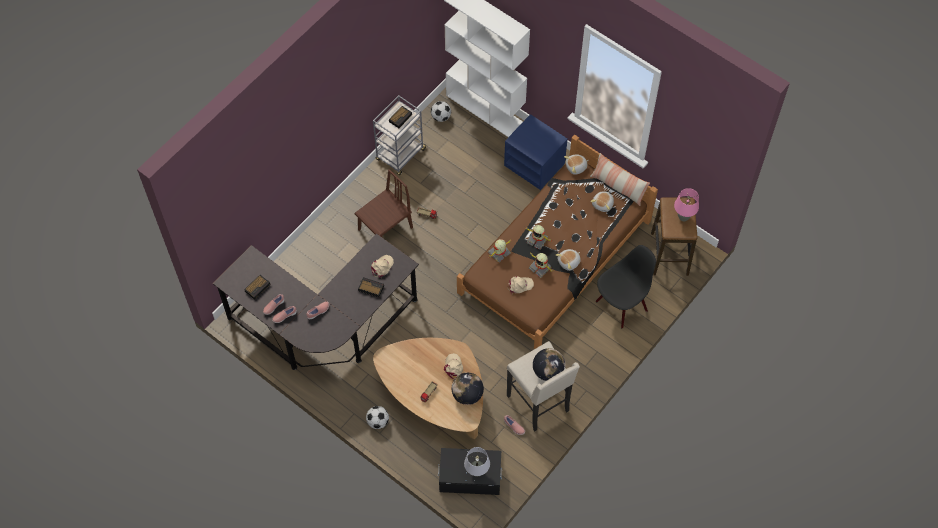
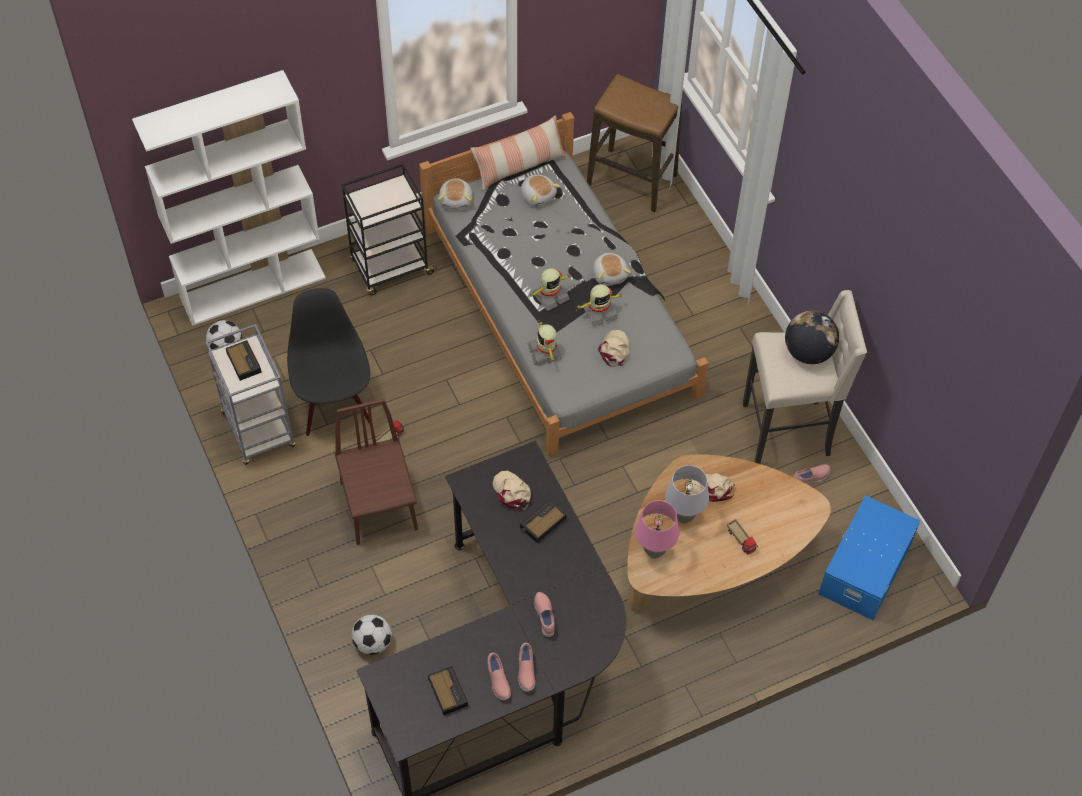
camera: 65 degrees left, 5 degrees down
football [366,406,389,429] -> football moved to [352,614,392,655]
black storage box [438,448,502,495] -> blue storage box [818,495,920,620]
globe [452,373,484,405] -> none
brown bed [457,135,658,349] -> grey bed [419,112,709,457]
grey table lamp [464,447,490,477] -> grey table lamp moved to [665,465,709,524]
blue nightstand [504,114,568,190] -> black cart [342,163,438,295]
black chair [596,245,656,328] -> black chair moved to [287,288,370,436]
pink table lamp [674,188,699,221] -> pink table lamp moved to [635,500,679,559]

